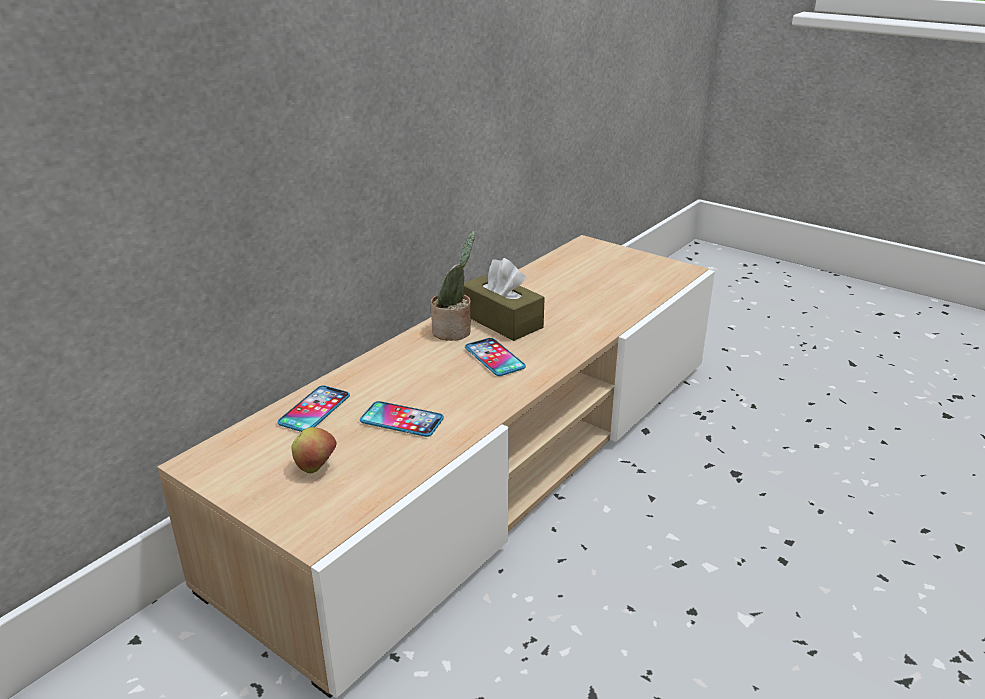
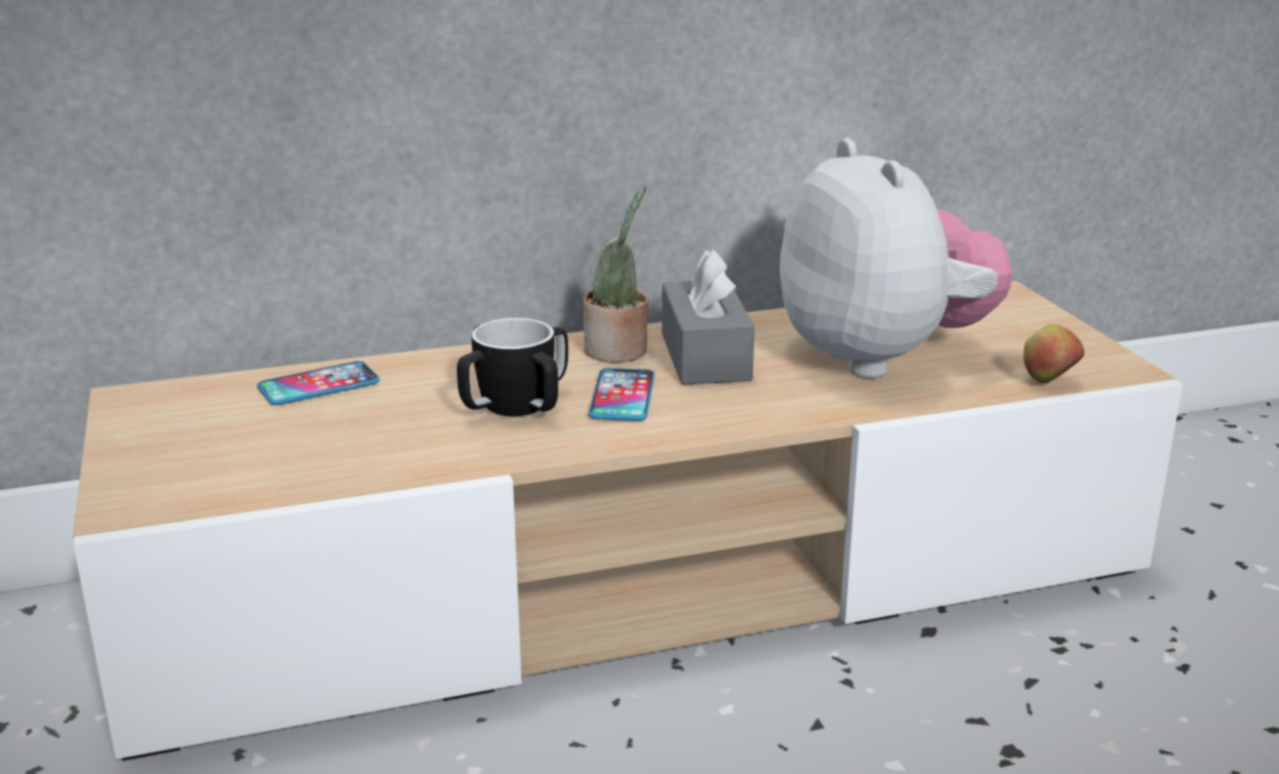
camera: 35 degrees right, 5 degrees down
apple [292,427,337,473] -> apple moved to [1024,324,1084,383]
phone [360,401,444,437] -> none
brown tissue box [464,258,545,341] -> grey tissue box [662,249,755,385]
none -> mug [457,318,568,416]
none -> plush toy [780,138,1012,378]

